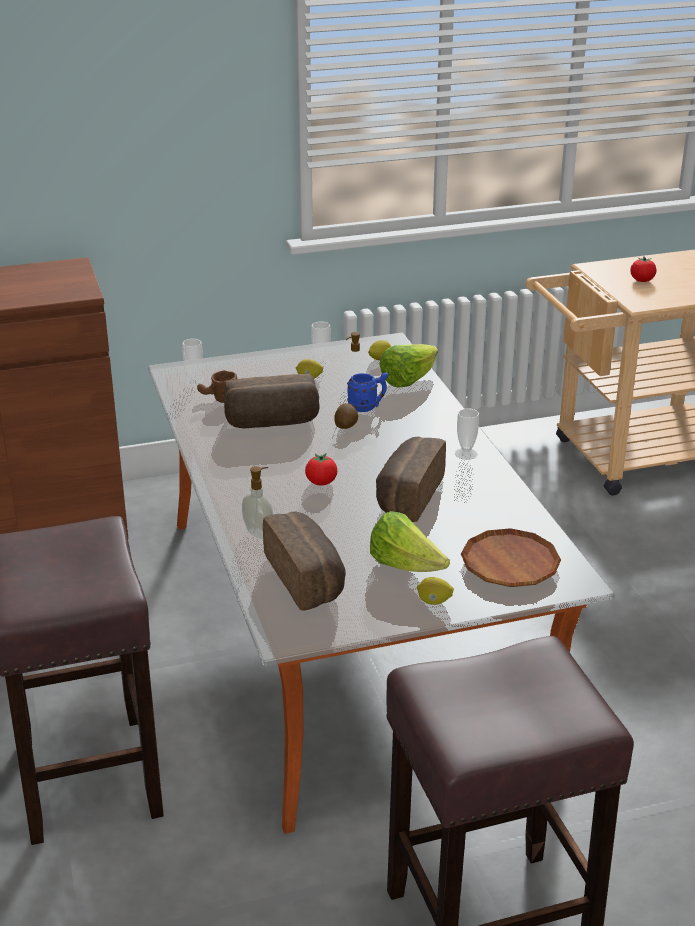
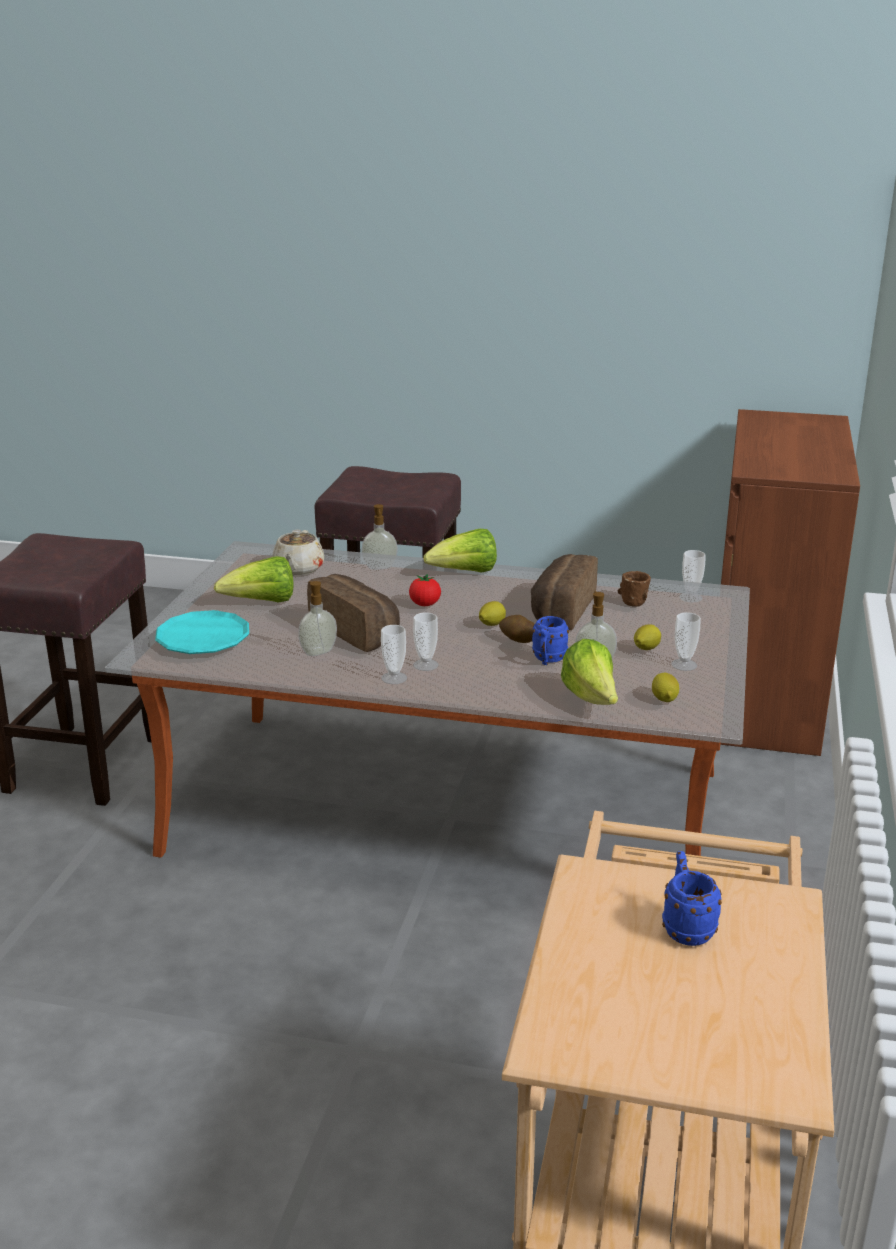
camera: 120 degrees right, 5 degrees down
bread [263,511,346,611] -> beige teapot [272,530,324,576]
lemon [417,577,454,605] -> lemon moved to [479,601,506,626]
brown plate [461,528,561,587] -> turquoise plate [155,610,249,654]
tomato [630,256,657,282] -> blue mug [662,851,722,946]
none -> soap dispenser [298,581,337,656]
none -> lettuce [424,529,497,573]

